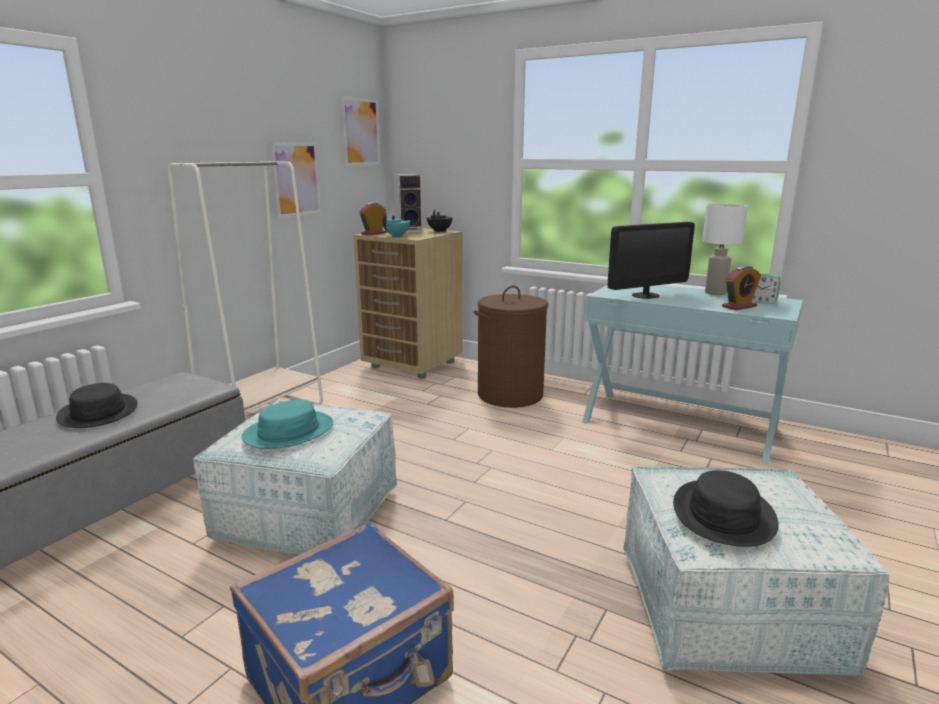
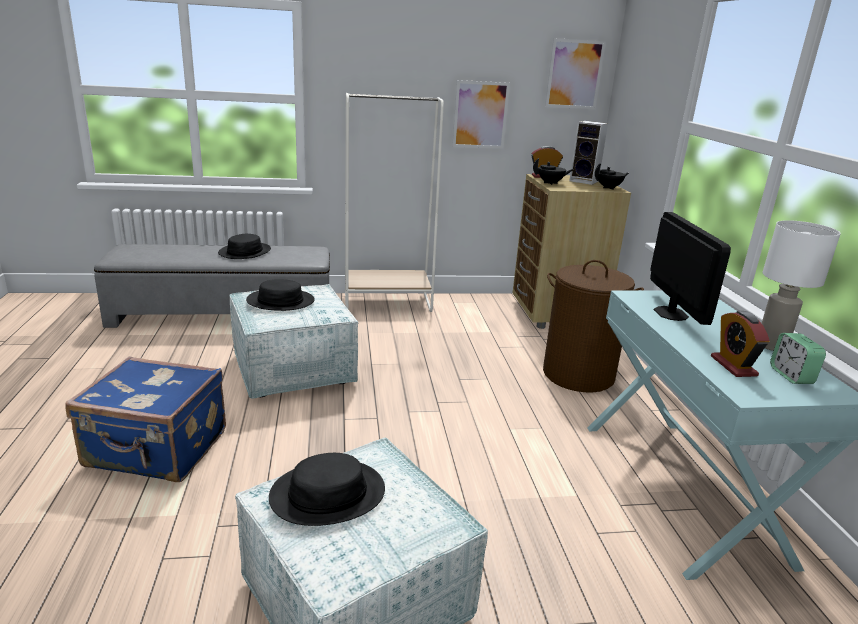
camera: 50 degrees right, 5 degrees up
turquoise hat [242,400,333,449] -> black hat [246,279,315,311]
turquoise teapot [382,213,410,237] -> black teapot [533,158,573,185]
monitor [608,222,695,299] -> monitor turned 120 degrees counterclockwise [650,212,731,325]
alarm clock [722,265,761,310] -> alarm clock turned 60 degrees clockwise [711,311,770,377]

